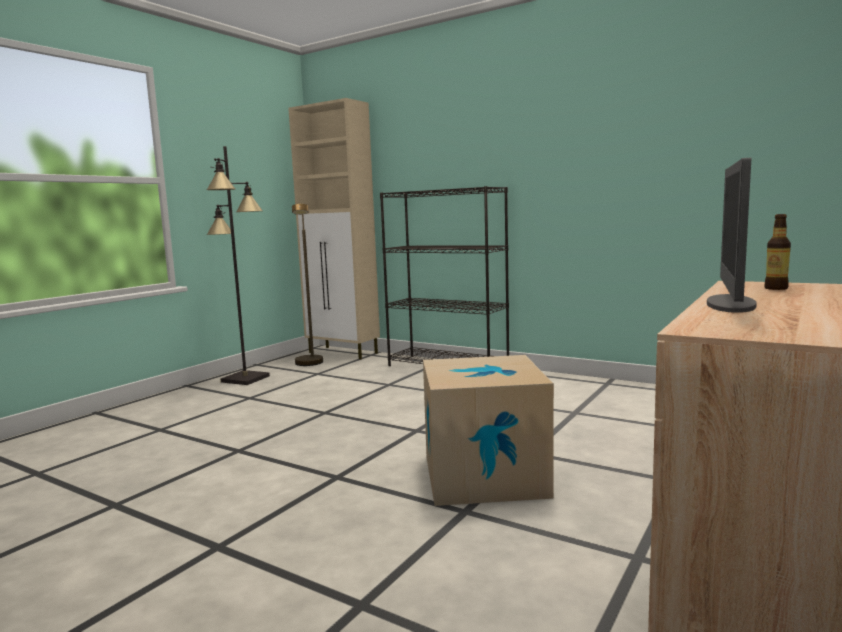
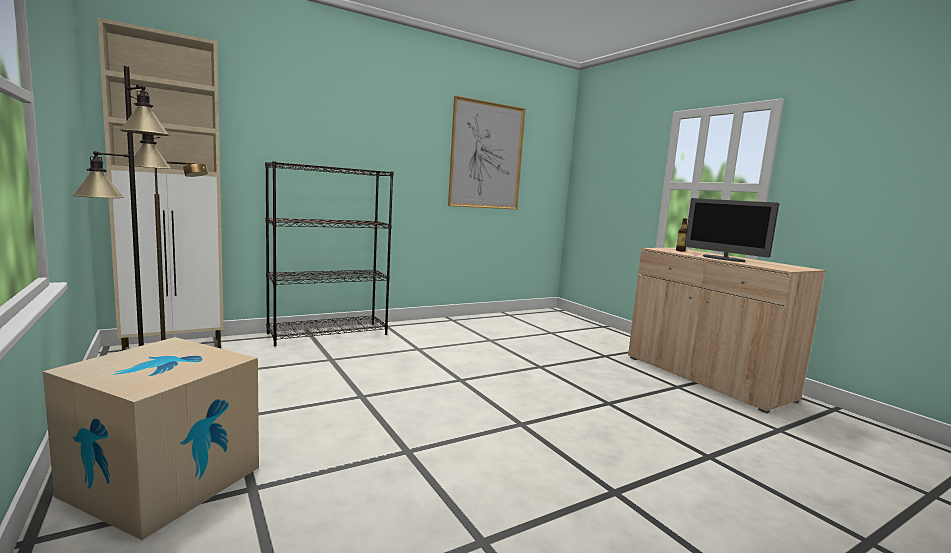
camera: 65 degrees left, 0 degrees up
cardboard box [423,355,554,506] -> cardboard box moved to [43,337,259,540]
none -> picture [448,96,525,209]

